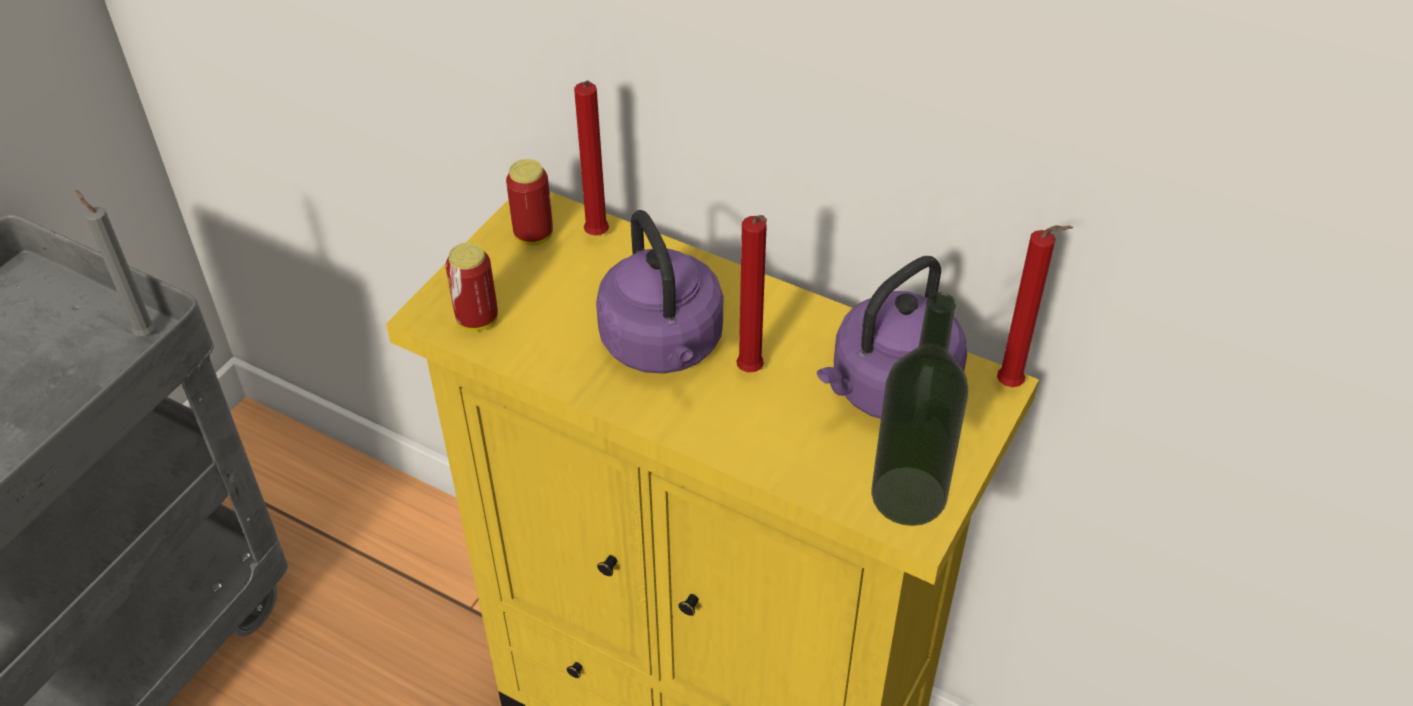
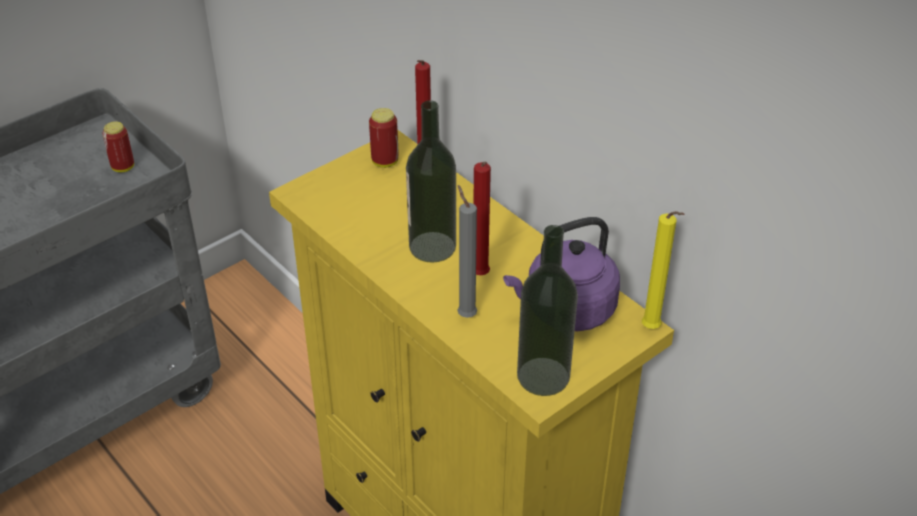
camera: 20 degrees right, 5 degrees down
grey candle [75,190,155,336] -> grey candle moved to [457,185,477,318]
can [445,242,498,332] -> can moved to [102,122,134,172]
purple kettle [596,210,723,374] -> bottle [406,100,456,263]
red candle [997,225,1073,387] -> yellow candle [642,211,685,329]

